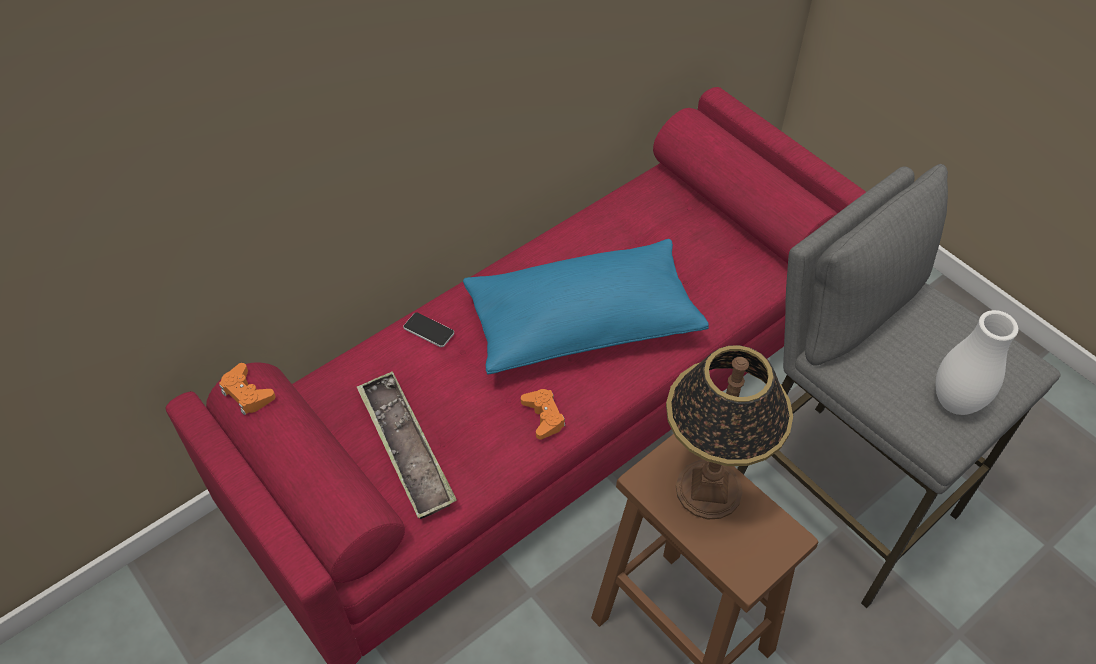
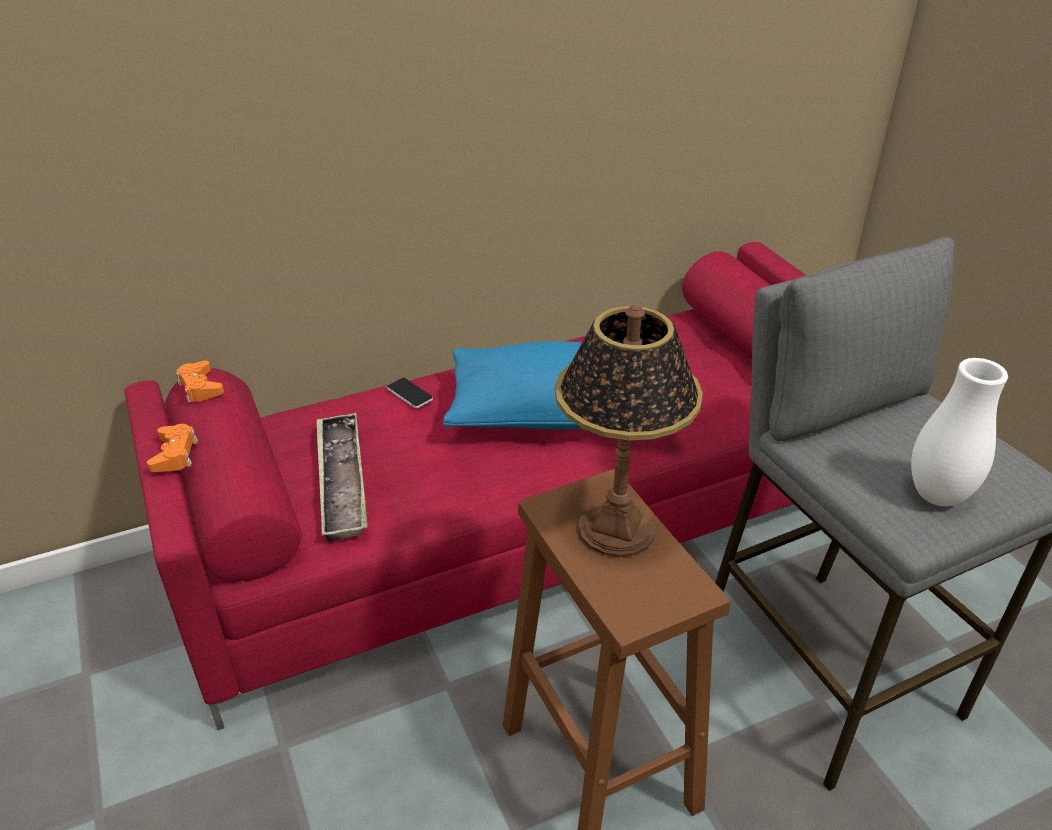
camera: 15 degrees right, 15 degrees down
orange game controller [521,389,566,440] -> orange game controller moved to [147,424,198,472]

